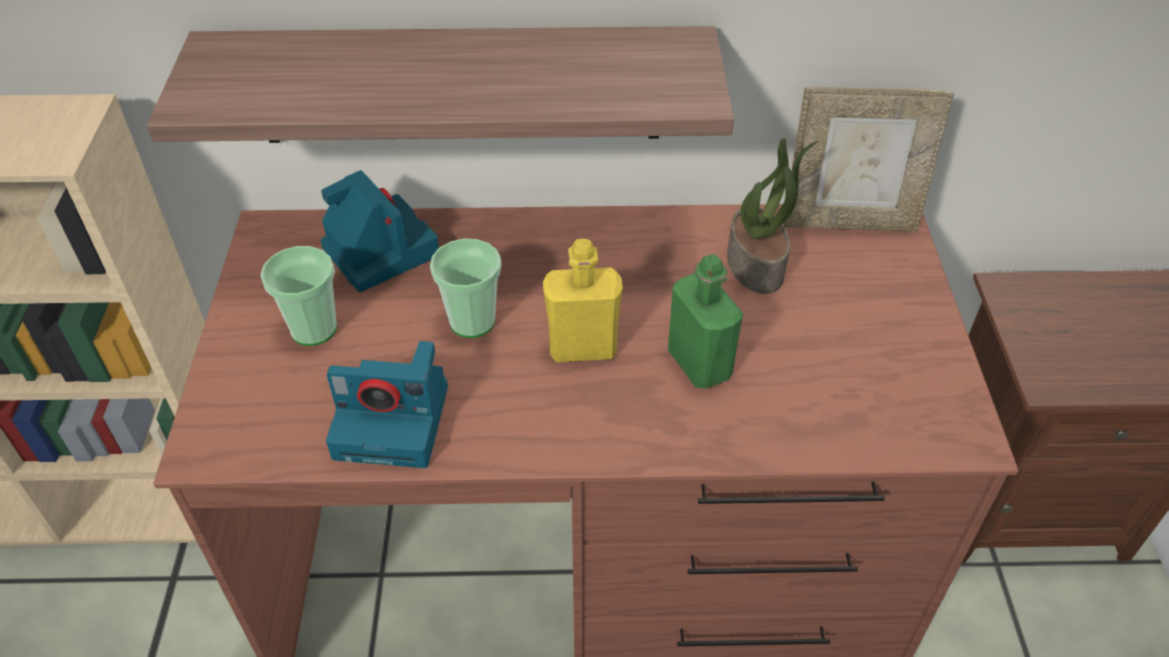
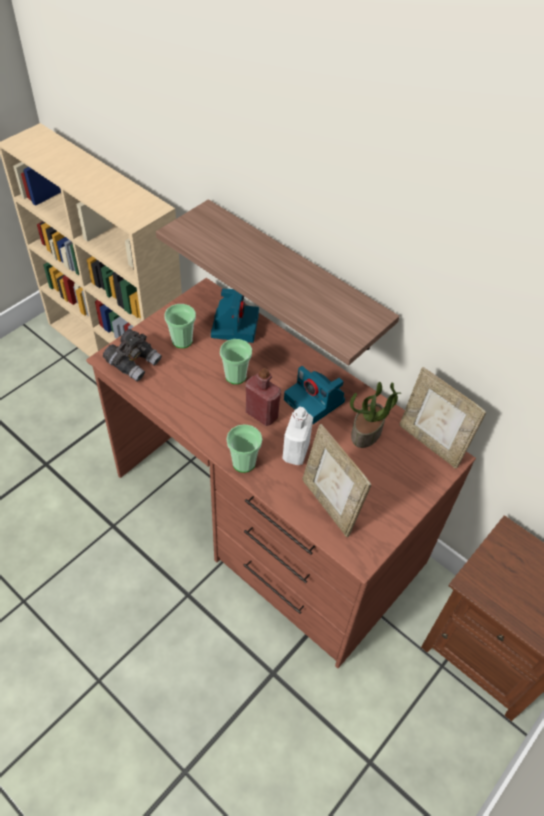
camera: 40 degrees right, 5 degrees up
camera [326,341,448,468] -> camera moved to [284,366,345,425]
yellow bottle [543,239,623,362] -> red bottle [246,368,281,426]
green bottle [668,254,743,388] -> white bottle [282,407,313,465]
none -> grey binoculars [103,329,162,382]
none -> cup [227,424,262,473]
none -> picture frame [302,424,371,537]

